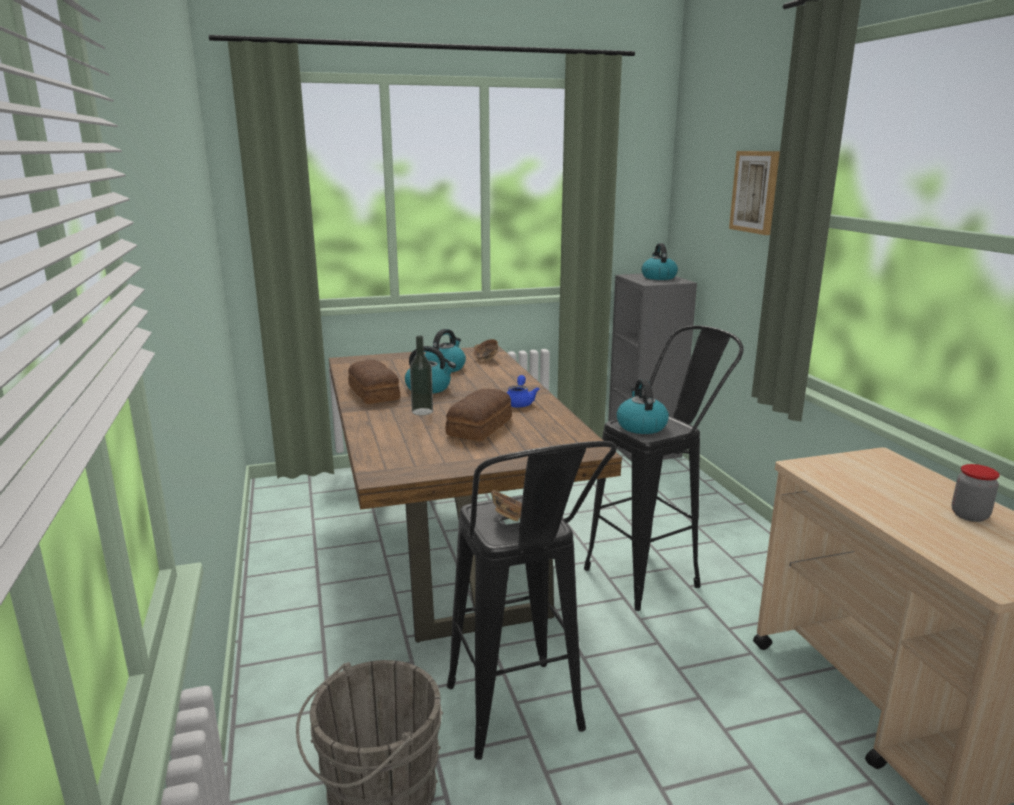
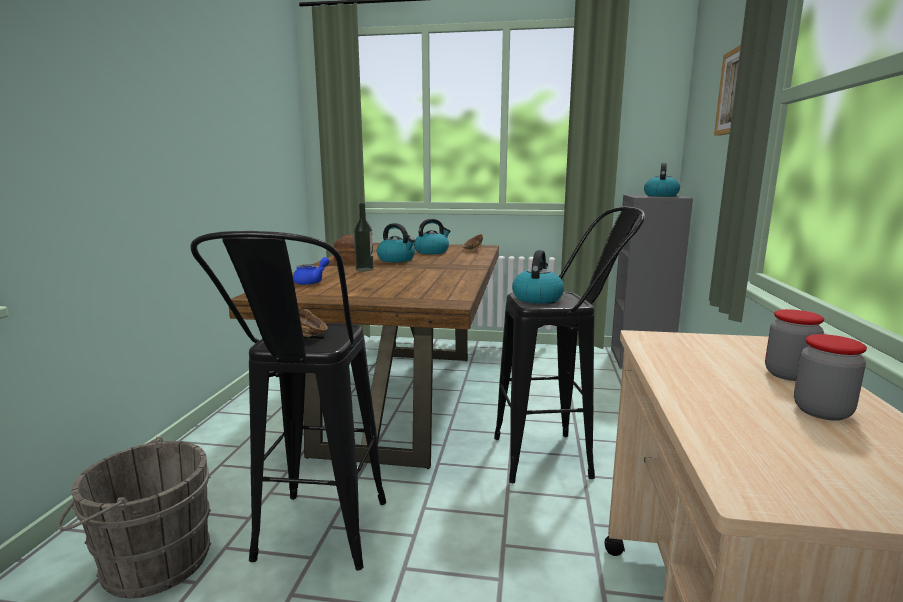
camera: 25 degrees right, 5 degrees down
bread [445,389,512,441] -> none
blue teapot [507,375,539,408] -> blue teapot moved to [293,257,330,285]
none -> jar [765,309,824,381]

